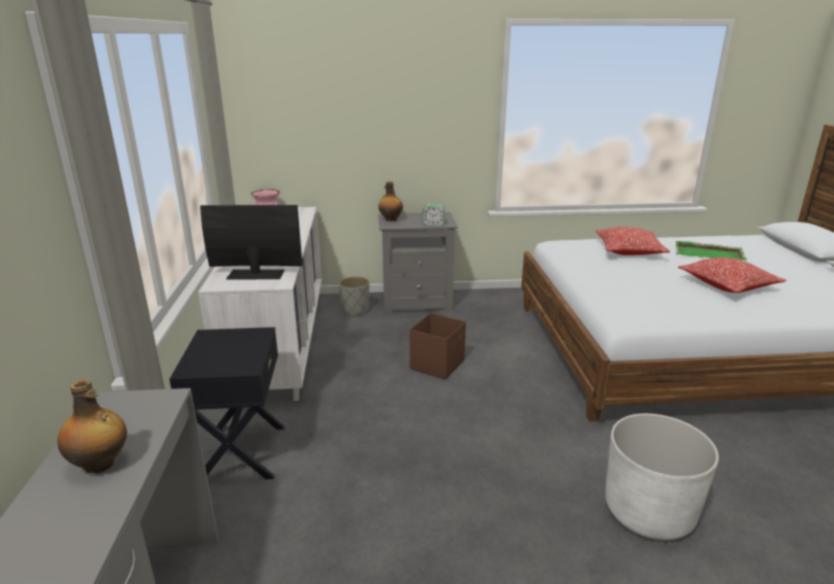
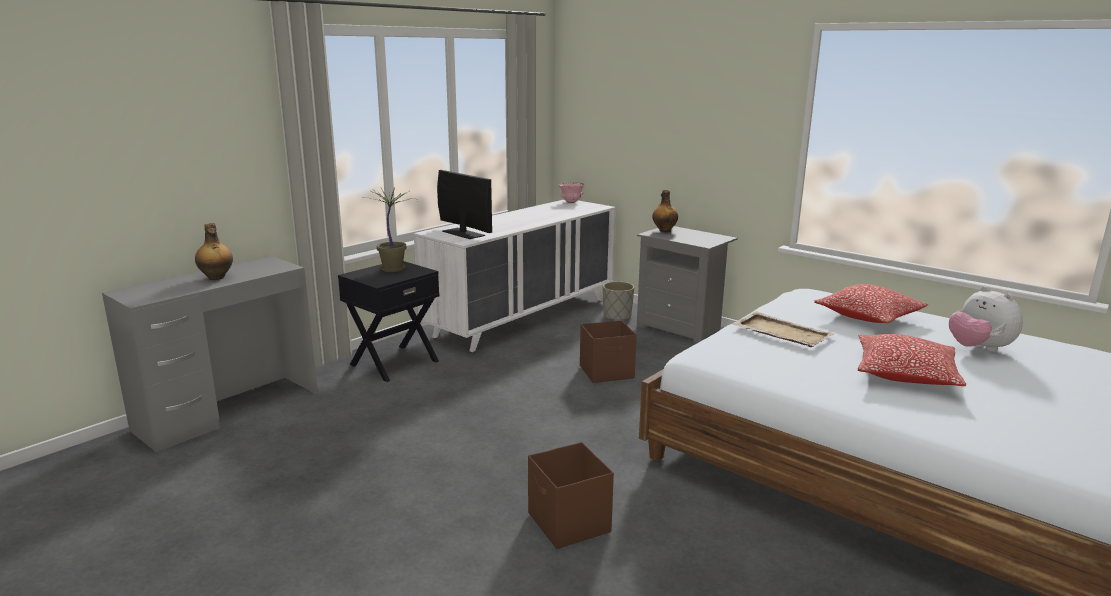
camera: 45 degrees right, 5 degrees down
alarm clock [423,204,445,226] -> none
white planter [605,413,719,540] -> brown storage box [528,442,614,549]
green tray [676,241,747,260] -> plush toy [949,286,1023,352]
none -> potted plant [371,187,415,272]
none -> beige tray [732,312,836,347]

